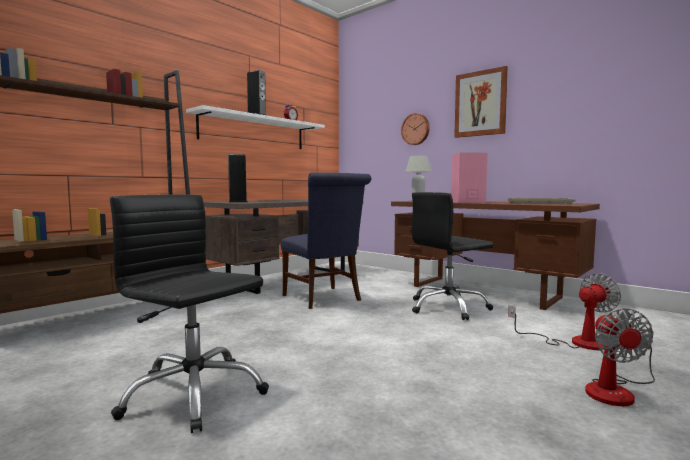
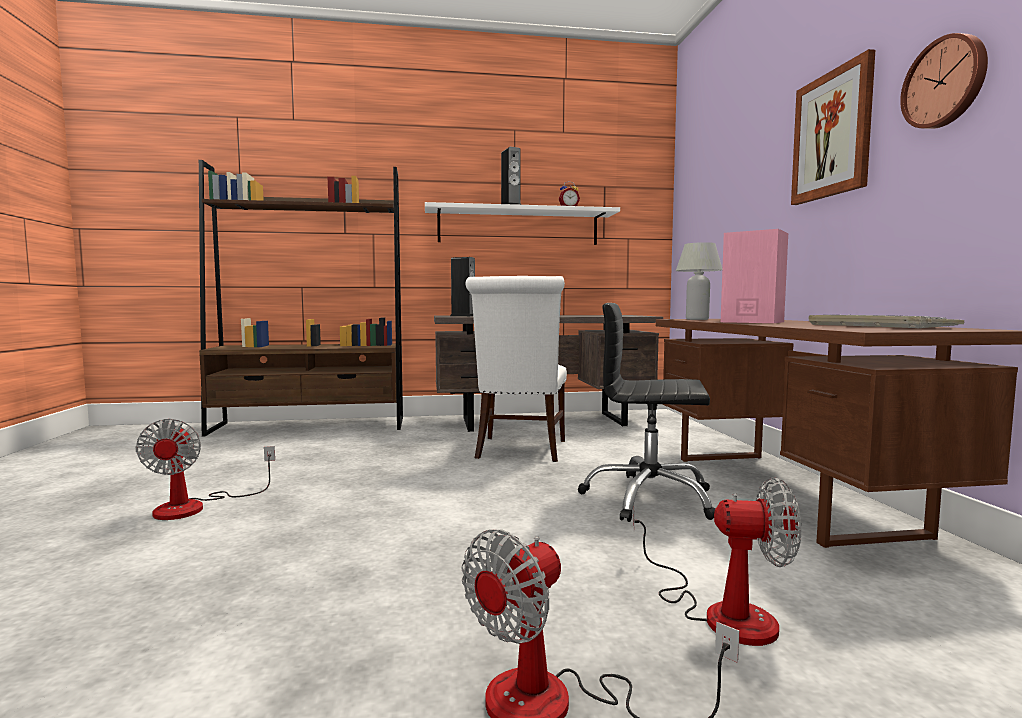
camera: 40 degrees right, 0 degrees up
black office chair [110,194,269,433] -> fan [135,419,275,520]
blue chair [281,173,372,309] -> white chair [466,276,567,462]
wall clock [401,113,430,145] -> wall clock moved to [900,33,988,129]

